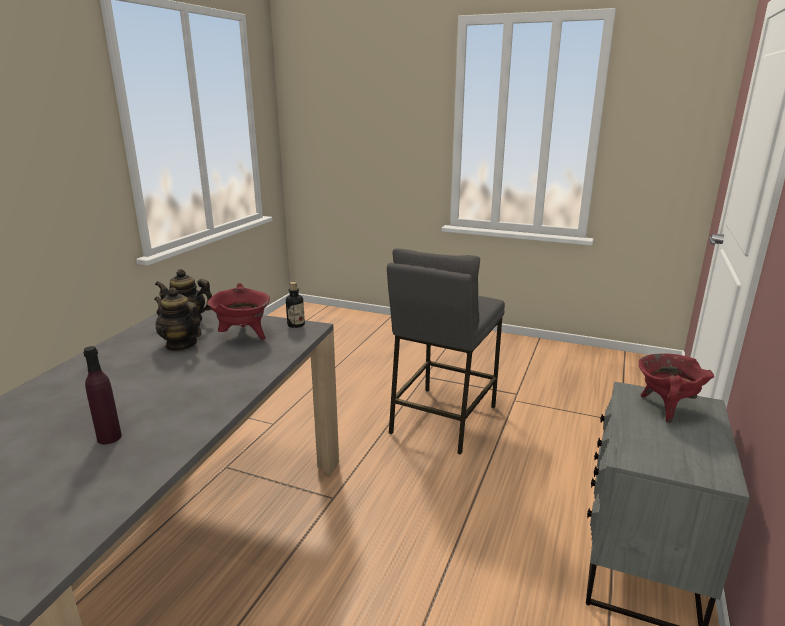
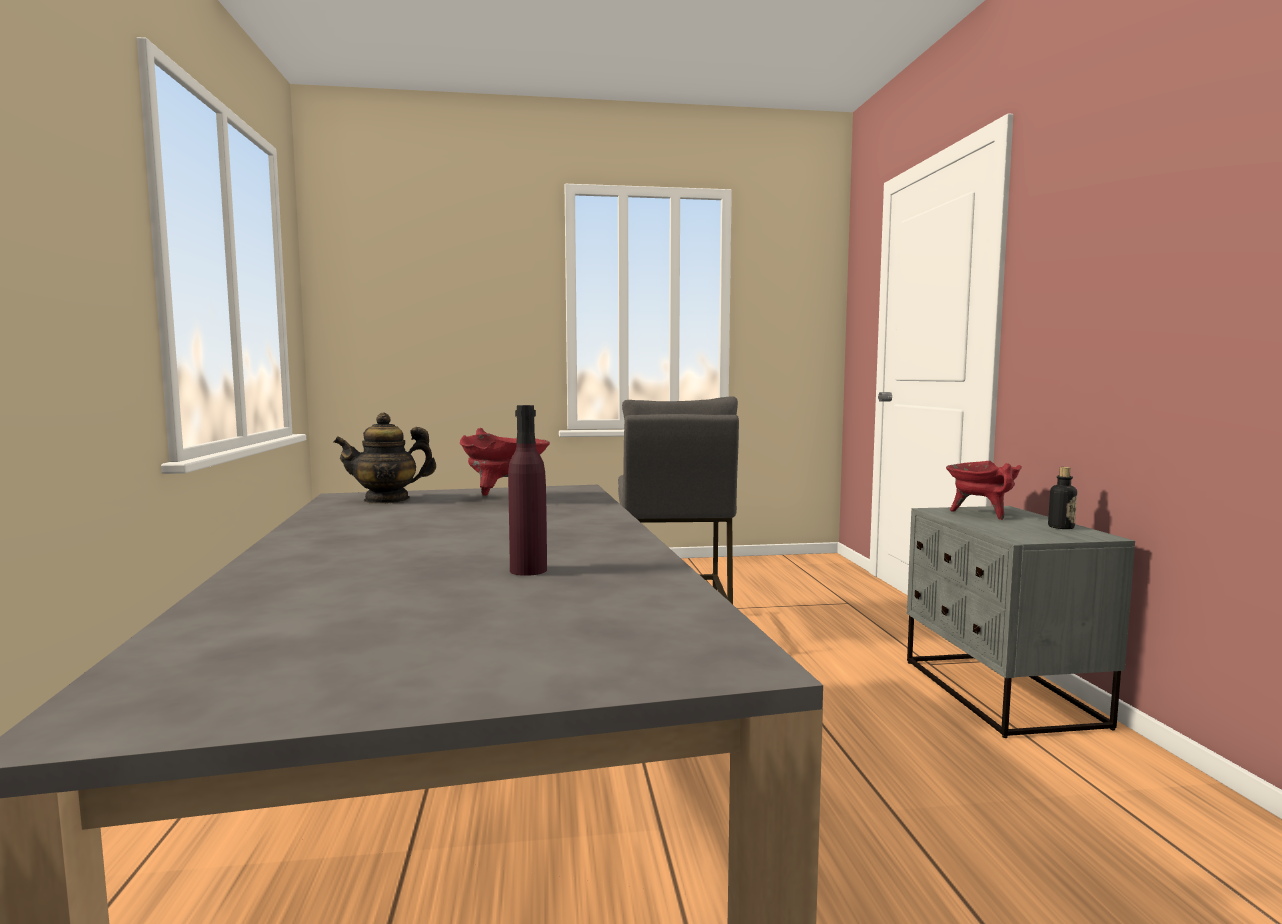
camera: 30 degrees left, 15 degrees down
teapot [154,288,201,351] -> none
bottle [286,282,305,328] -> bottle moved to [1048,467,1077,529]

